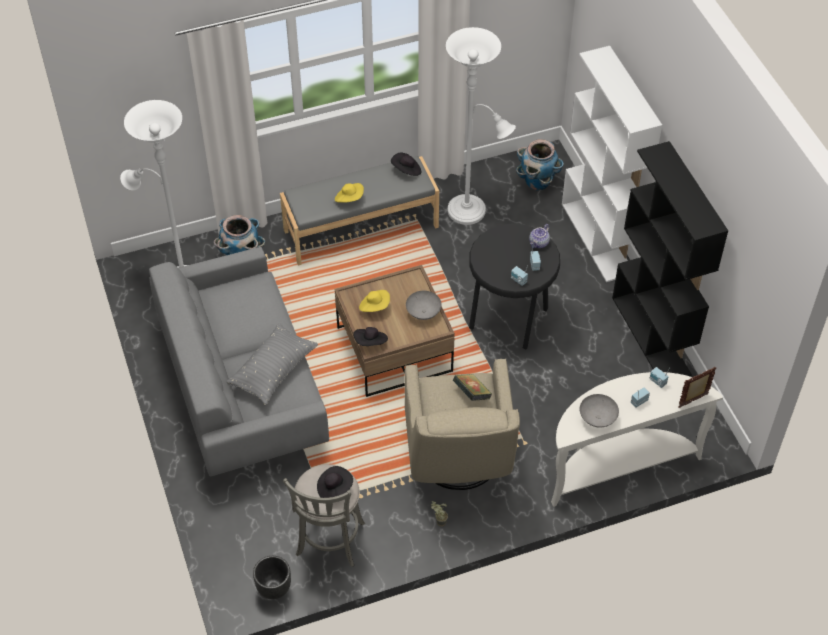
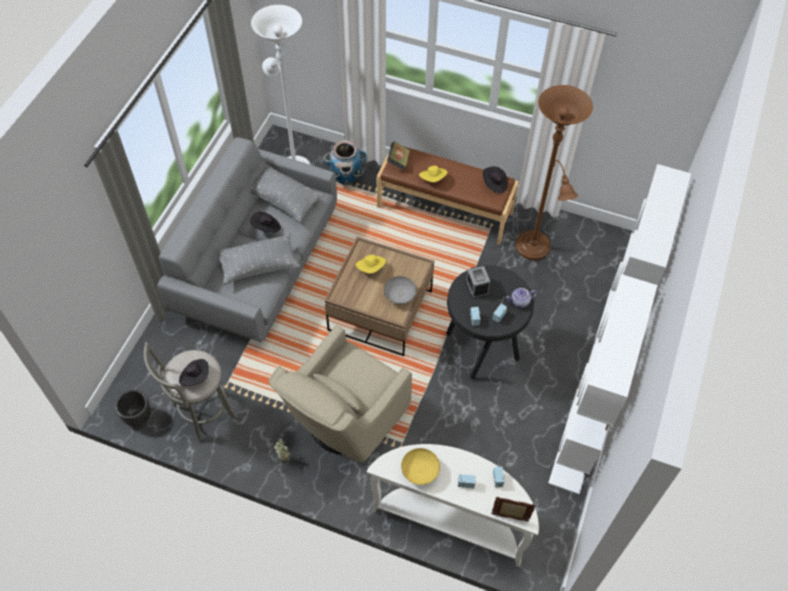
camera: 40 degrees right, 5 degrees up
grey bench [280,156,439,266] -> brown bench [377,146,519,245]
black hat [353,327,388,346] -> black hat moved to [250,212,281,233]
white floor lamp [446,27,516,225] -> brown floor lamp [516,85,593,260]
book [453,374,492,401] -> book moved to [387,142,410,170]
planter [516,139,564,191] -> none
grey bowl [580,394,619,428] -> yellow bowl [401,448,440,485]
black bookcase [612,141,728,376] -> white bookcase [548,274,658,494]
none -> grey pillow [250,164,324,222]
none -> alarm clock [466,266,490,299]

